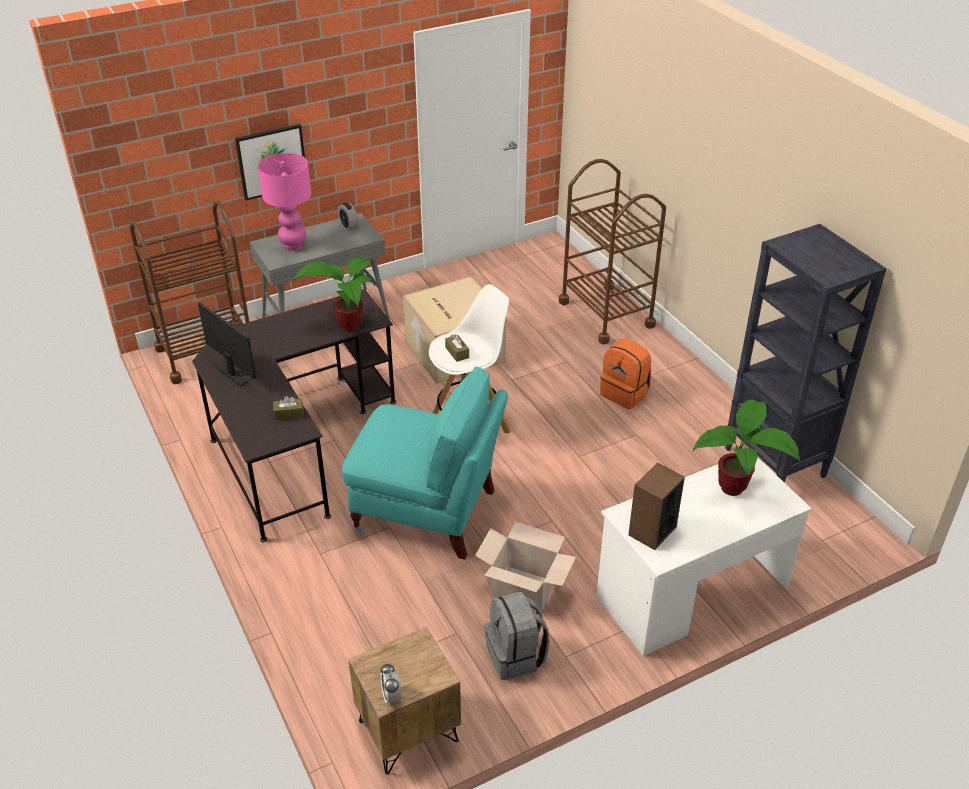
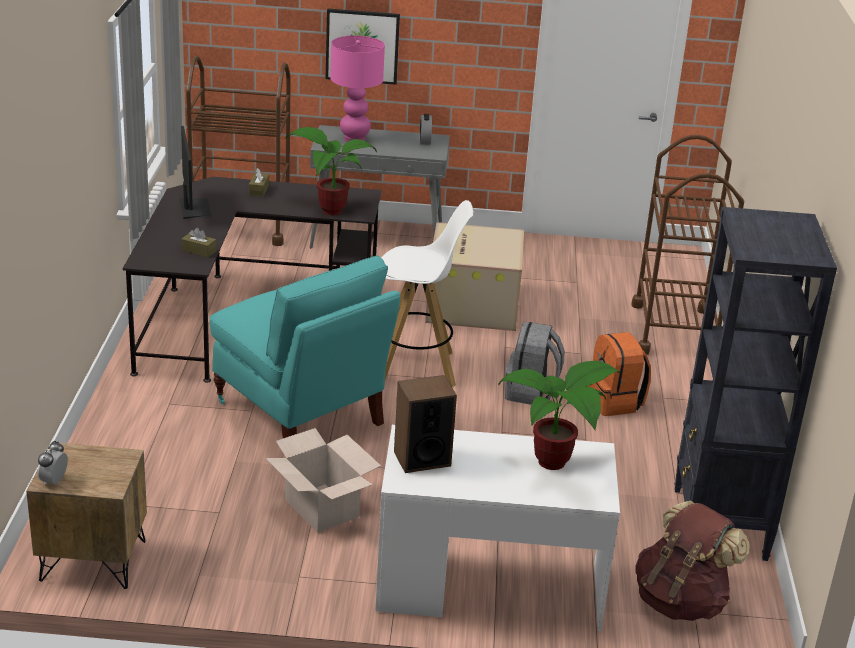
camera: 30 degrees right, 10 degrees down
brown tissue box [445,334,469,362] -> brown tissue box moved to [249,168,269,197]
grey backpack [484,592,549,680] -> grey backpack moved to [505,321,564,405]
none -> brown backpack [635,501,750,621]

